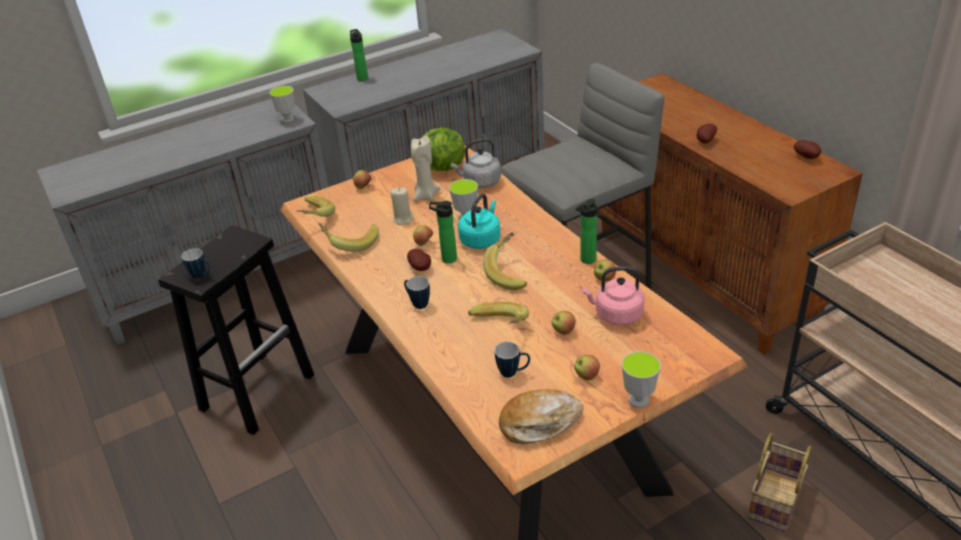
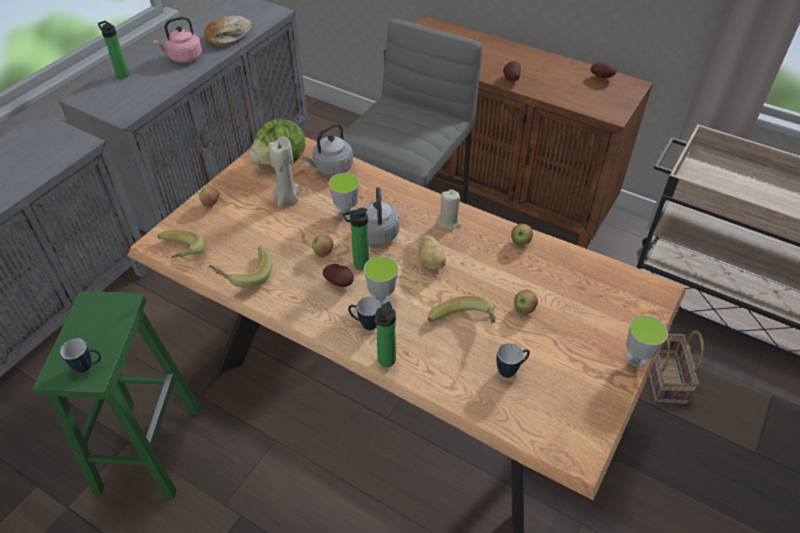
camera: 30 degrees left, 10 degrees up
black stool [158,226,314,435] -> green stool [33,291,201,499]
cup [269,86,295,123] -> cup moved to [364,256,398,305]
beige candle [391,187,414,225] -> beige candle moved to [438,189,462,230]
turquoise kettle [458,193,500,249] -> grey kettle [362,187,399,245]
banana [483,232,527,290] -> potato [419,235,446,270]
bread [499,389,583,444] -> bread moved to [204,15,252,47]
apple [574,355,600,380] -> none
bottle [576,199,597,264] -> bottle moved to [374,302,396,367]
pink kettle [582,266,644,325] -> pink kettle moved to [153,16,202,63]

